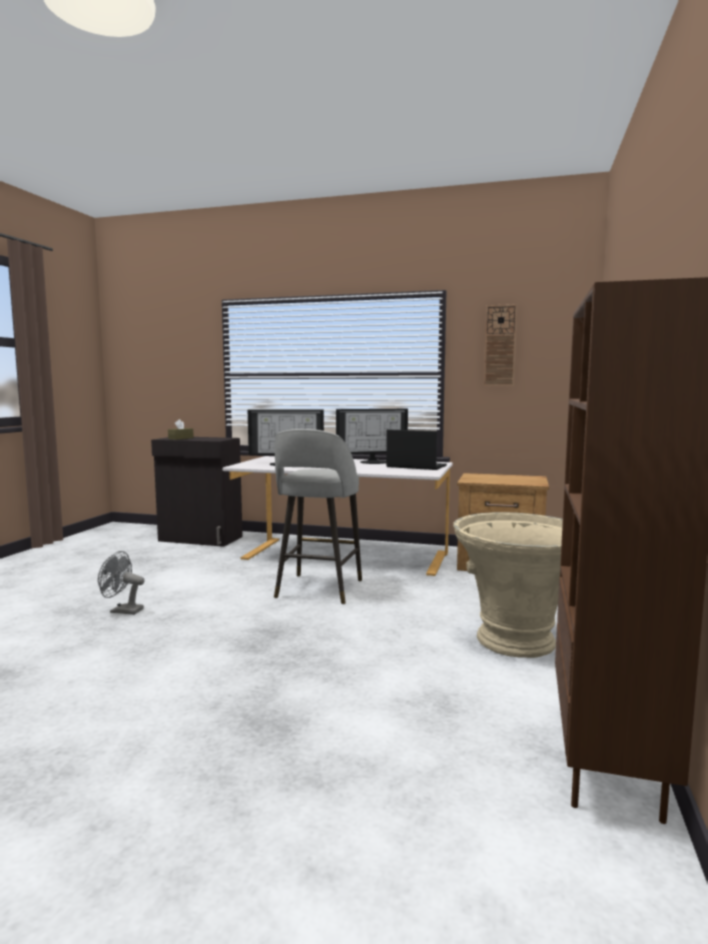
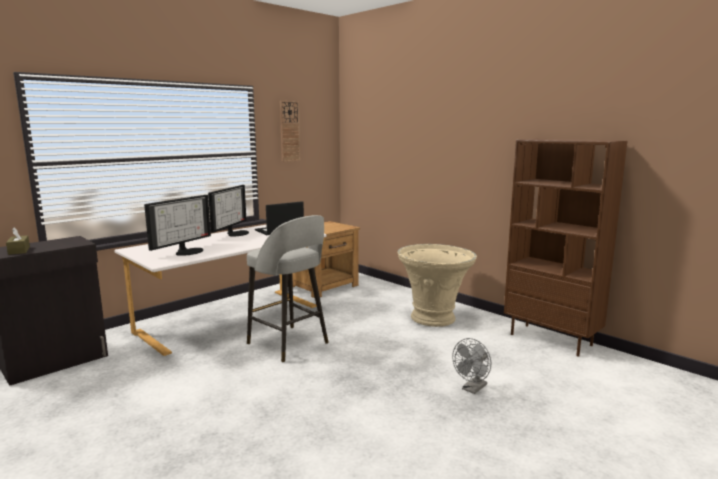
camera: 60 degrees left, 5 degrees up
grey fan [98,551,145,615] -> grey fan moved to [452,338,491,394]

